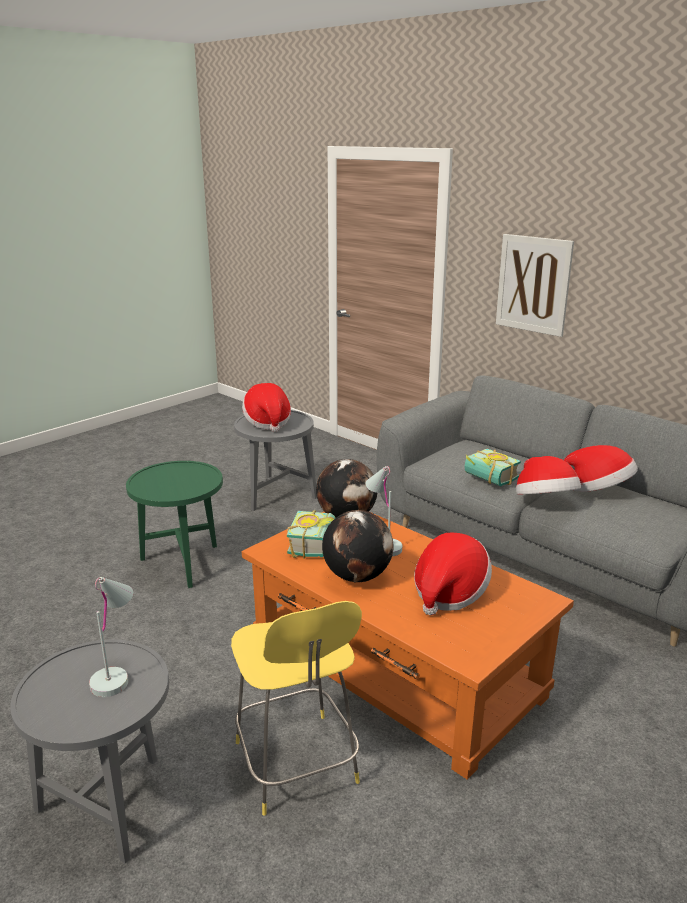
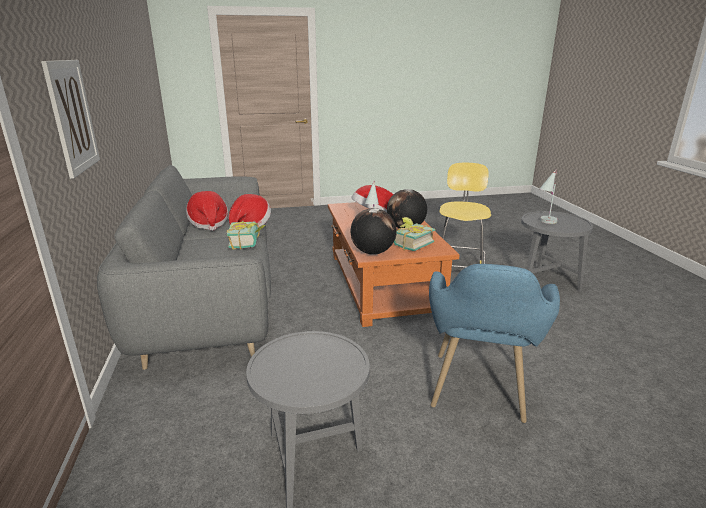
camera: 145 degrees left, 0 degrees up
green side table [126,461,223,588] -> blue armchair [429,264,560,423]
hat [242,383,291,432] -> none

